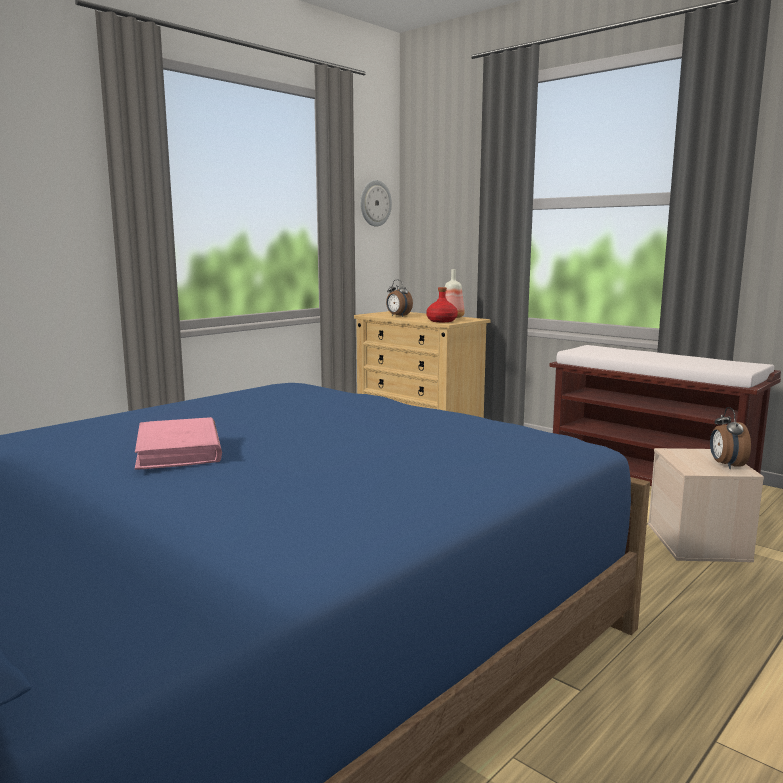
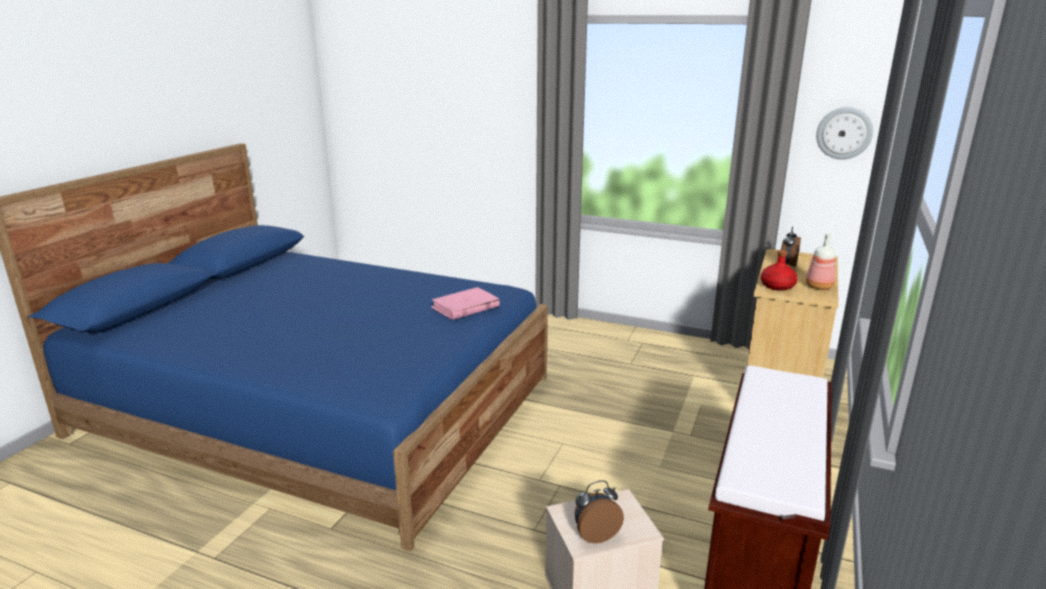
camera: 70 degrees right, 10 degrees up
pink book [135,417,222,470] -> pink book moved to [431,287,500,320]

